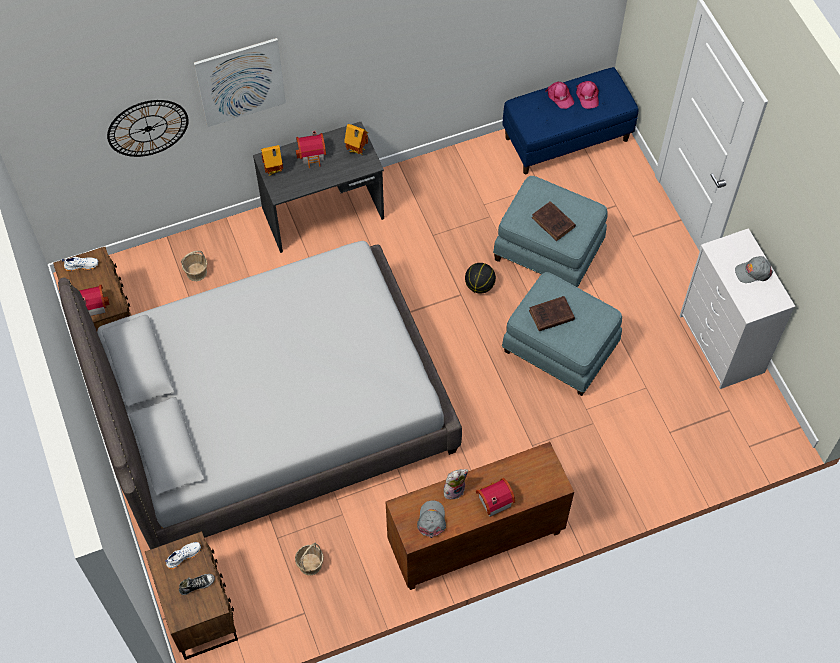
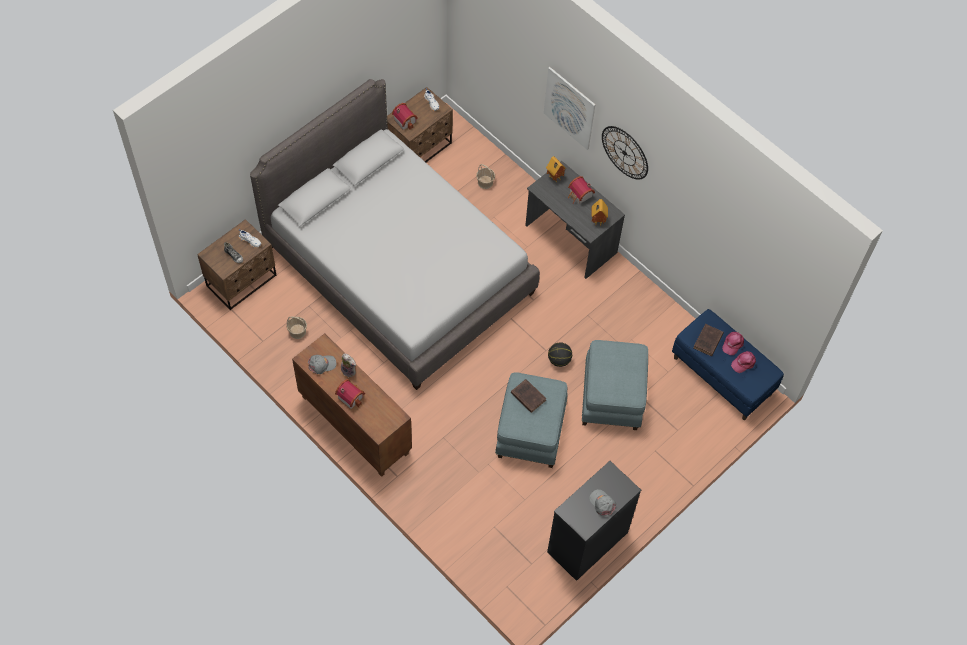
camera: 65 degrees right, 0 degrees up
wall clock [107,100,189,157] -> wall clock moved to [602,126,648,180]
brown book [532,201,576,241] -> brown book moved to [693,324,724,356]
white dresser [680,228,795,389] -> black dresser [547,461,641,581]

